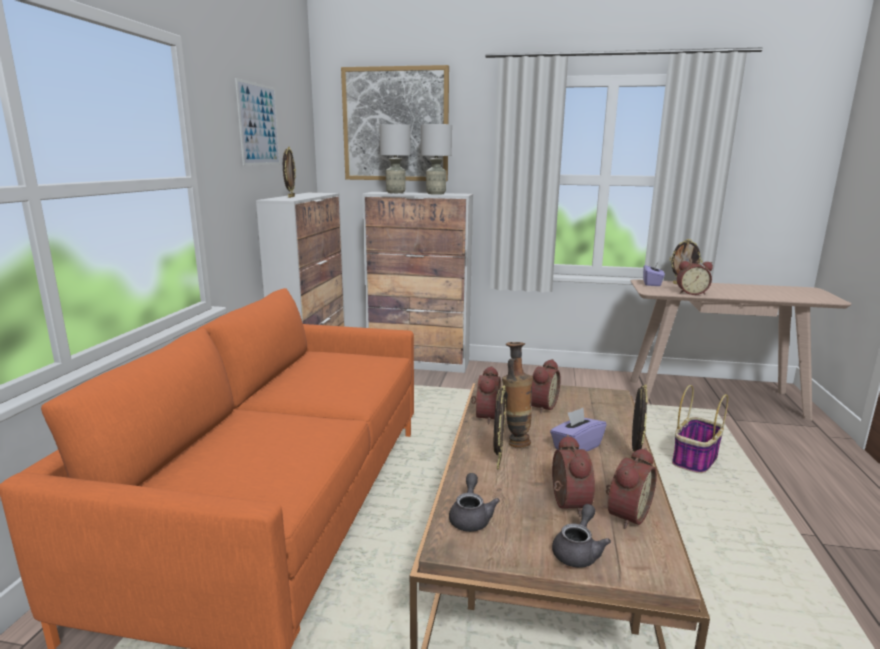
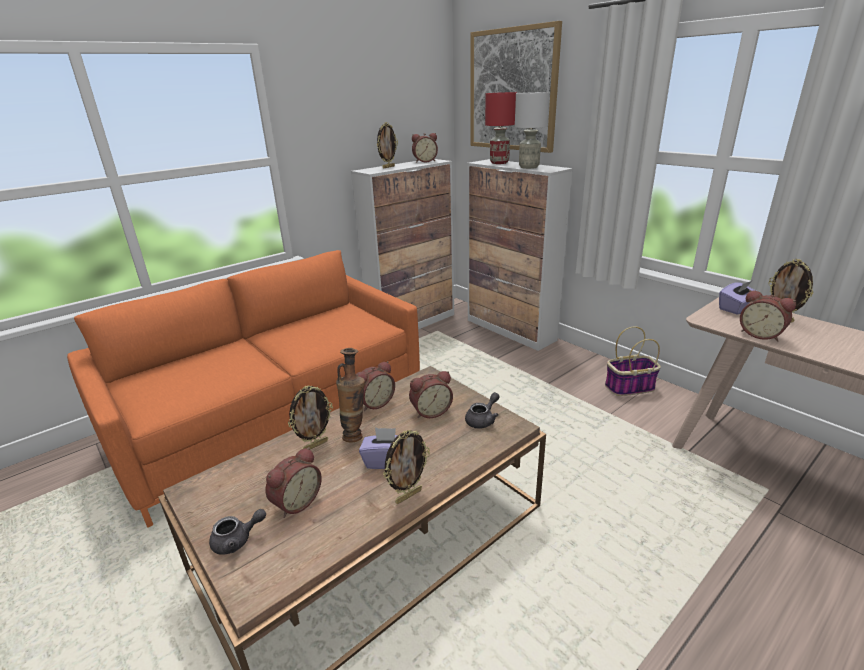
camera: 40 degrees right, 10 degrees up
picture [235,78,280,166] -> none
grey table lamp [379,124,411,193] -> red table lamp [485,92,517,164]
grey teapot [449,473,500,532] -> grey teapot moved to [465,392,500,429]
alarm clock [606,448,657,529] -> alarm clock moved to [412,133,438,163]
basket [672,385,728,473] -> basket moved to [605,326,661,396]

